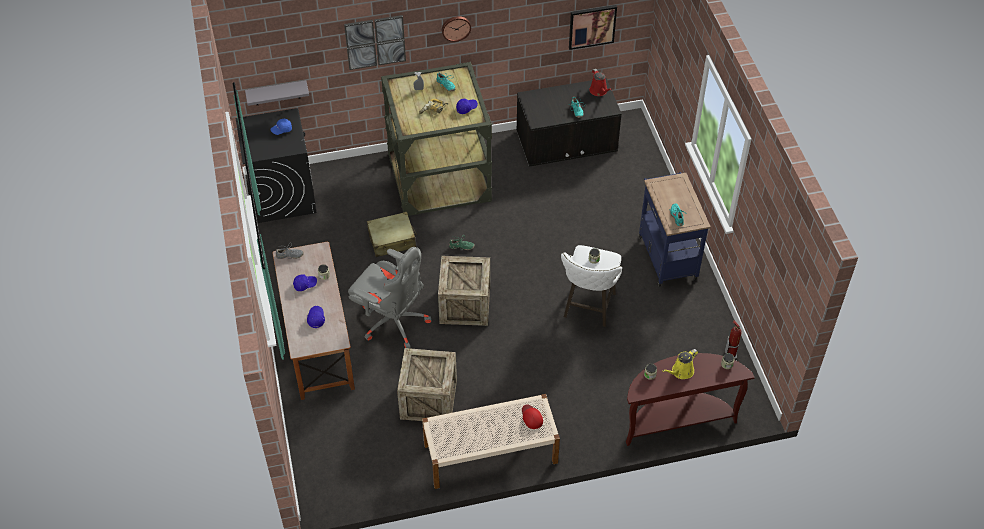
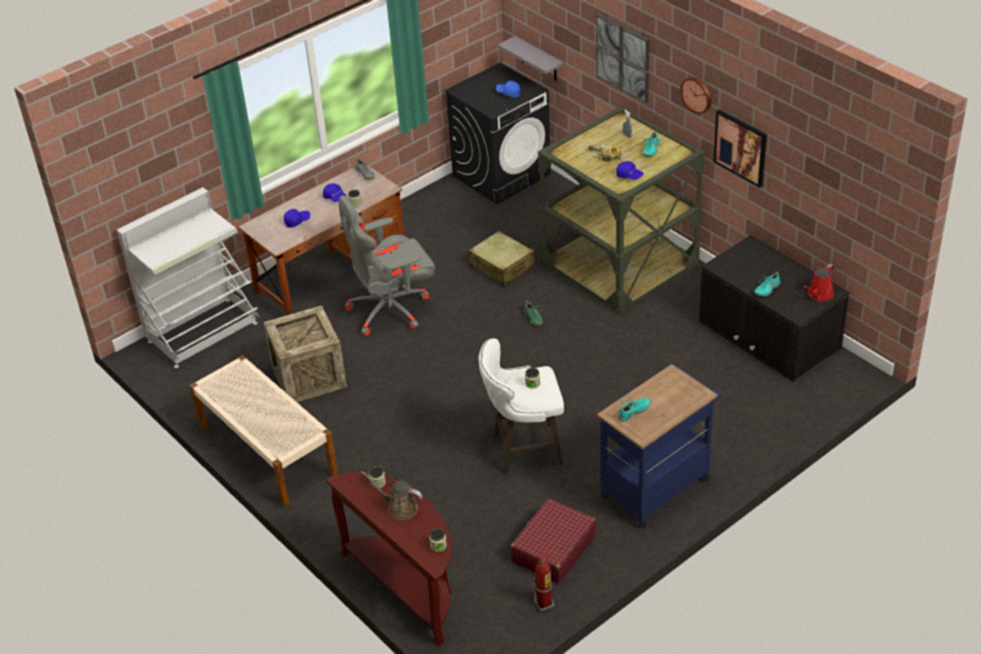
camera: 65 degrees right, 10 degrees down
grey office chair [348,247,432,348] -> grey office chair turned 60 degrees clockwise [339,195,435,336]
crate [438,256,490,326] -> none
red cap [522,404,543,429] -> none
picture [569,5,617,50] -> picture moved to [714,109,767,188]
yellow watering can [663,349,698,379] -> brown watering can [361,471,423,520]
none -> white shoe rack [117,188,259,368]
none -> red suitcase [511,499,596,583]

